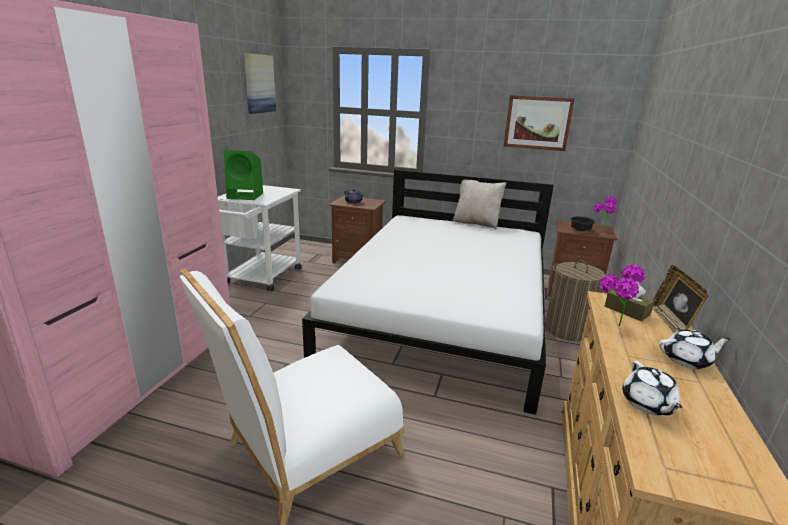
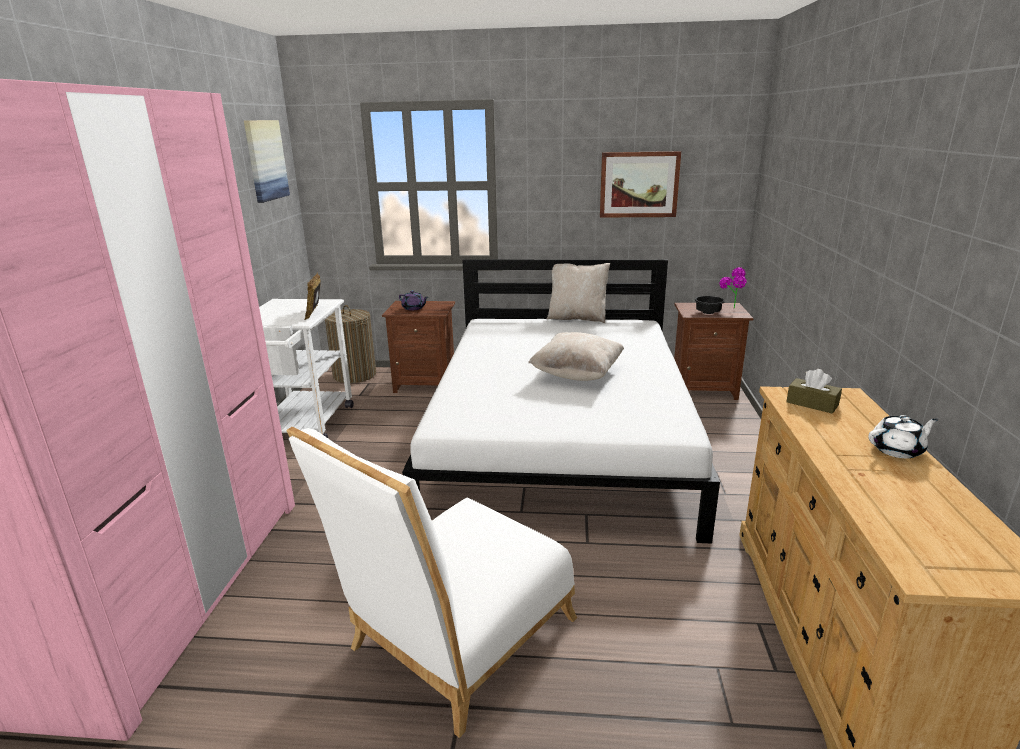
camera: 10 degrees left, 0 degrees up
green speaker [224,150,263,200] -> none
laundry basket [545,260,605,341] -> laundry basket moved to [325,305,376,383]
potted plant [600,264,645,326] -> none
white teapot [622,361,682,415] -> none
picture frame [652,265,708,333] -> picture frame moved to [304,273,321,320]
none -> beige pillow [528,332,624,381]

